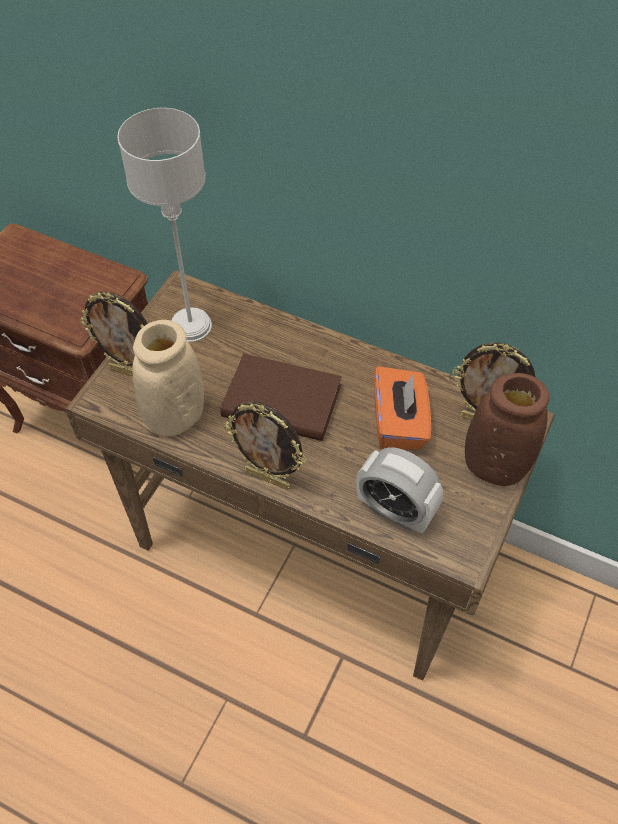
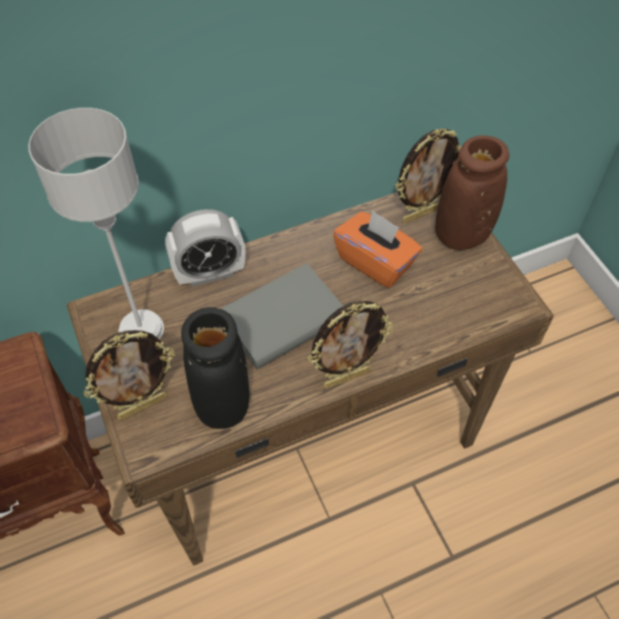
camera: 50 degrees left, 0 degrees up
beige vase [132,320,204,437] -> black vase [181,307,249,429]
brown book [220,354,341,441] -> grey book [221,263,343,369]
alarm clock [356,447,443,534] -> alarm clock moved to [165,209,245,287]

